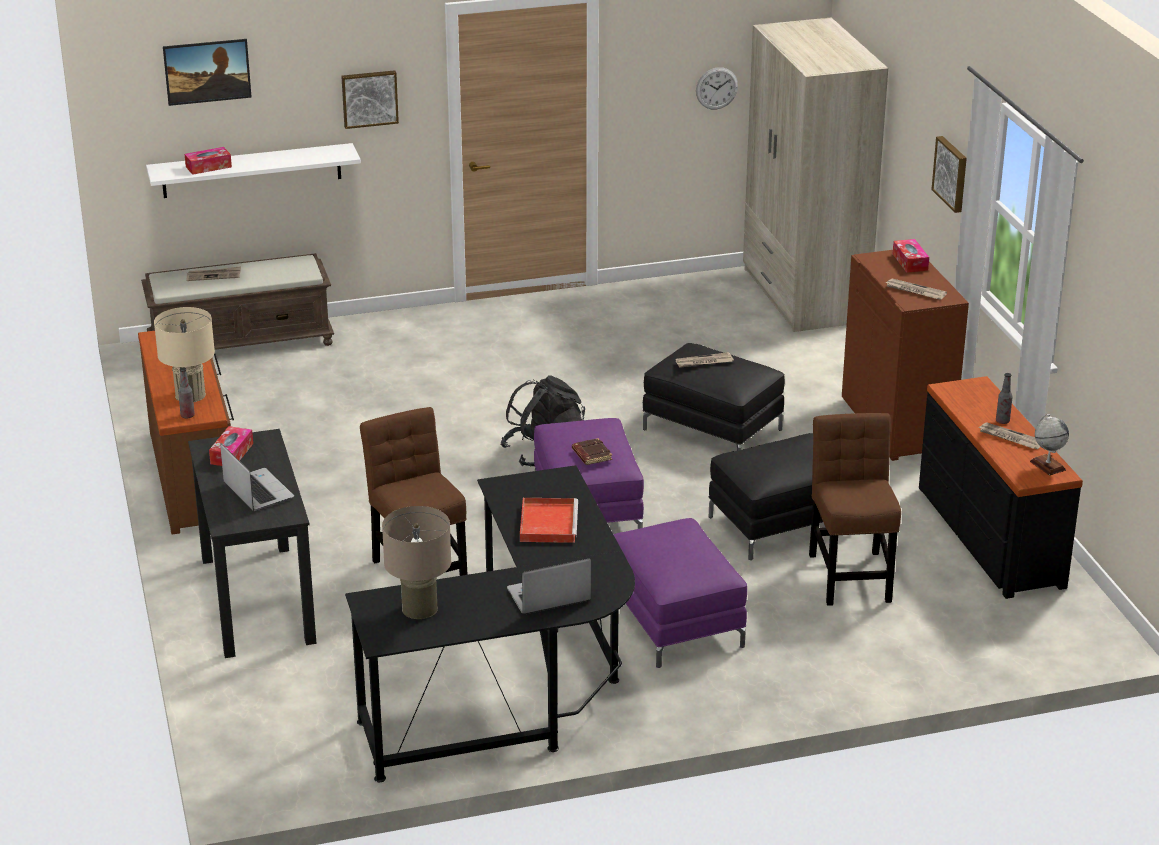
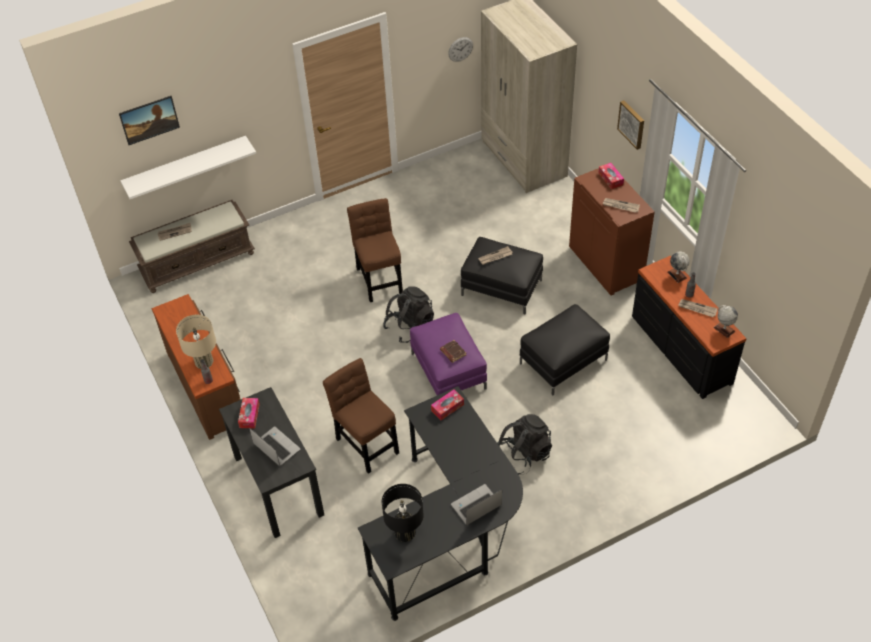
camera: 10 degrees left, 20 degrees up
tissue box [185,147,232,175] -> tissue box moved to [431,390,464,420]
picture [341,70,399,129] -> none
beige table lamp [382,506,451,619] -> black table lamp [382,484,424,542]
red tray [520,498,578,543] -> none
purple ottoman [613,518,747,668] -> black backpack [497,414,552,474]
brown chair [809,413,901,606] -> brown chair moved to [347,198,403,302]
none -> globe [668,252,690,283]

